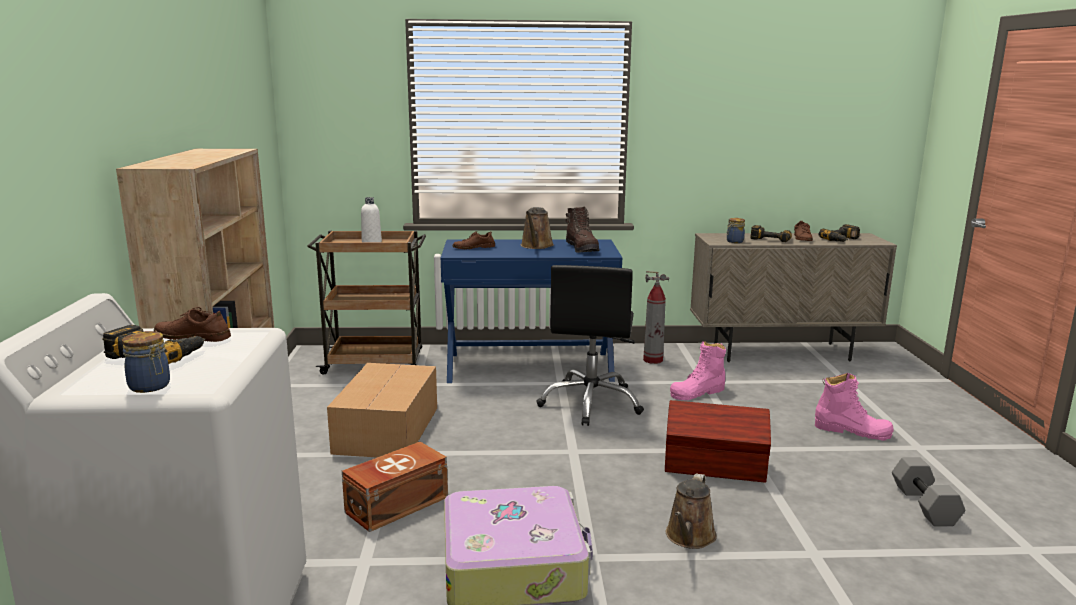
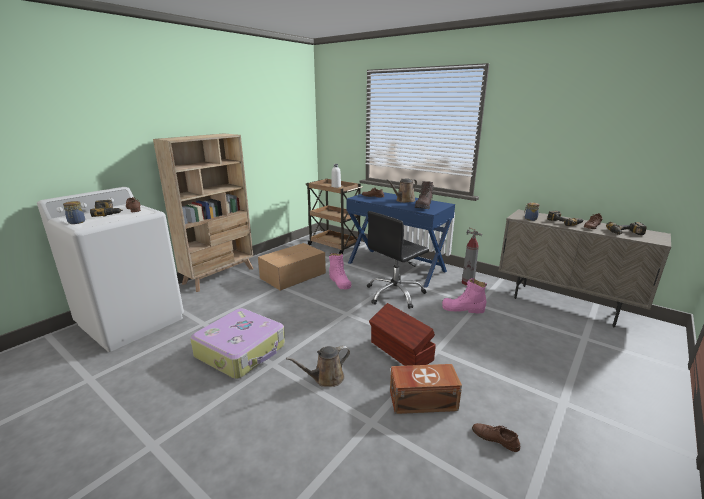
camera: 40 degrees right, 5 degrees up
brown storage box [342,442,448,532] -> brown storage box moved to [390,364,462,414]
pink boot [815,373,894,441] -> pink boot moved to [329,253,351,290]
grey dumbbell [892,457,965,526] -> brown shoe [472,423,520,452]

